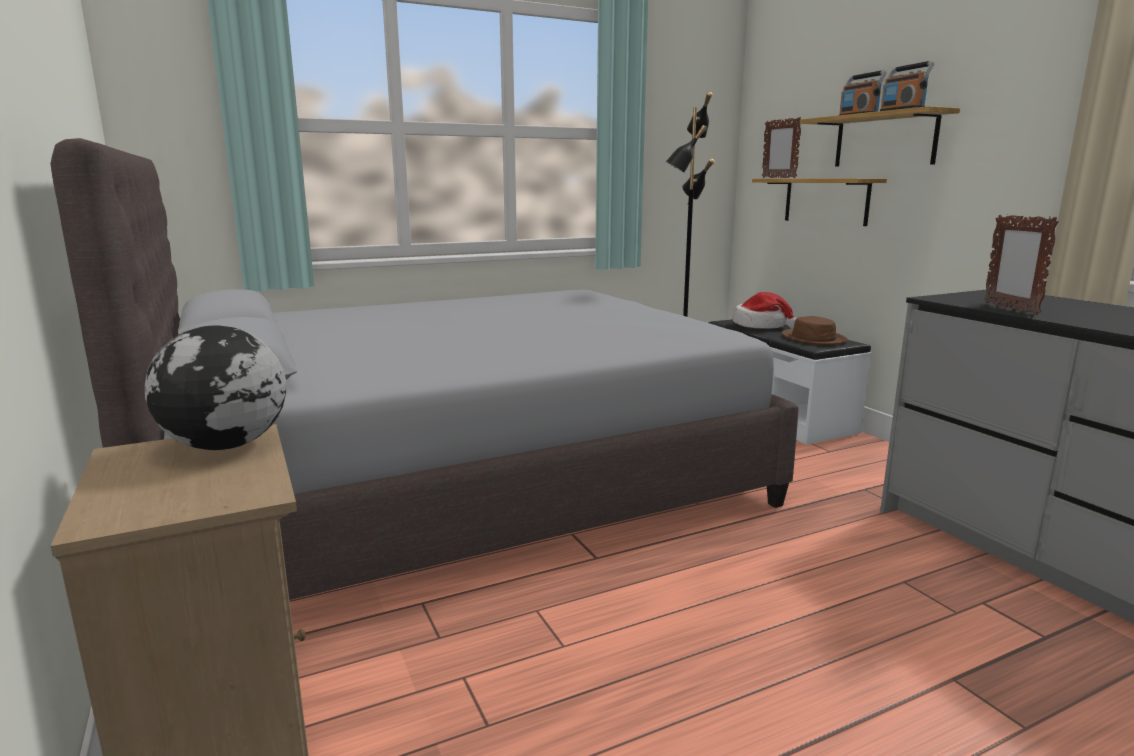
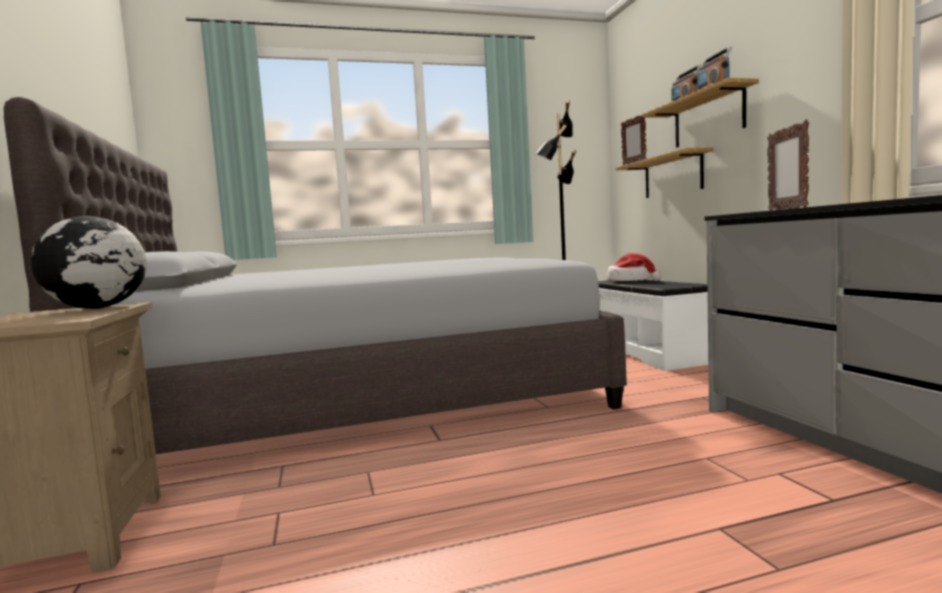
camera: 10 degrees right, 10 degrees down
brown hat [782,316,848,345] -> none

